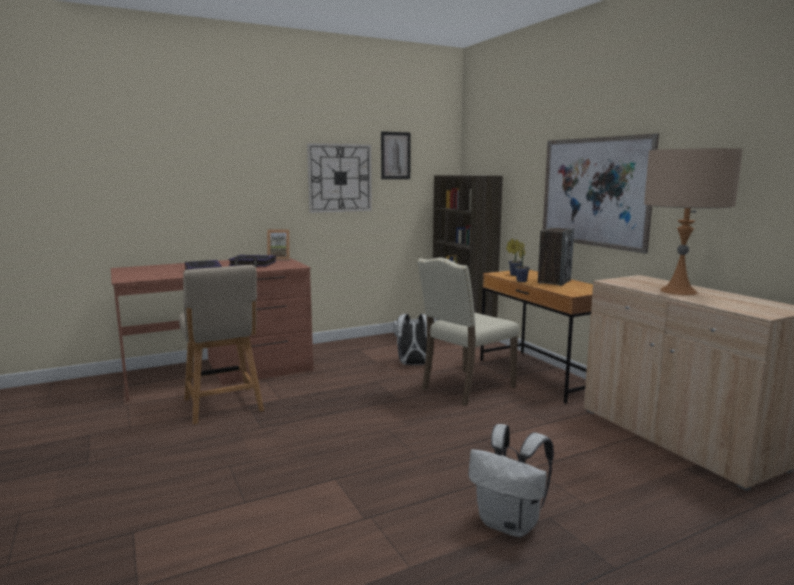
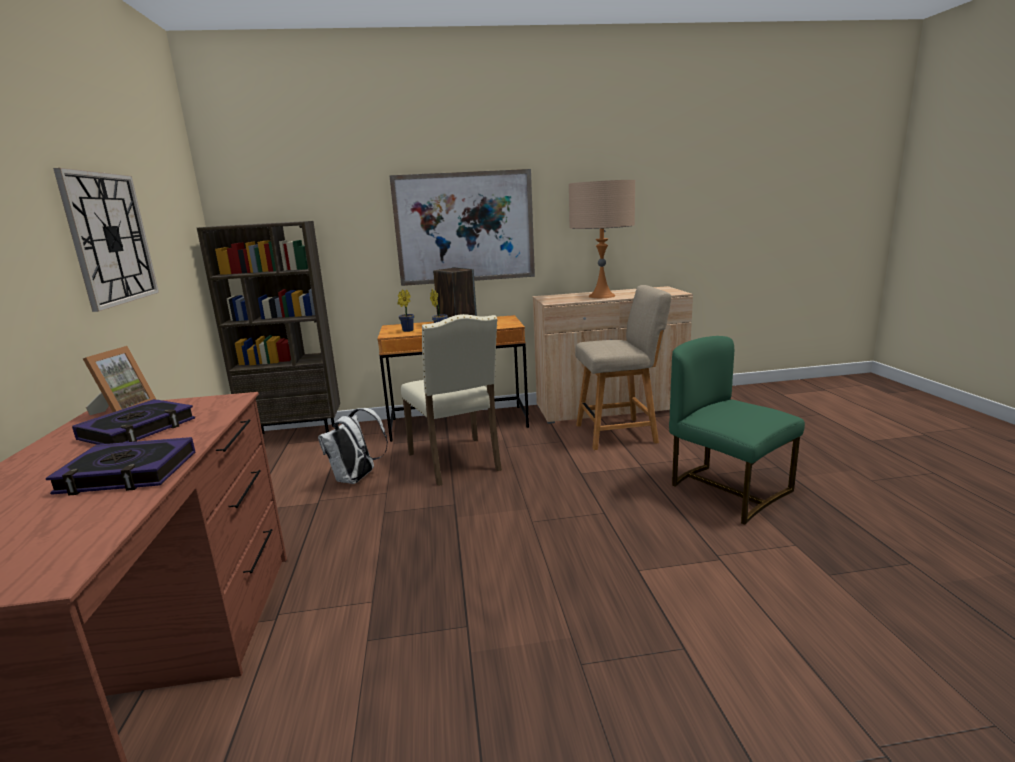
camera: 70 degrees left, 5 degrees up
beige chair [179,265,264,425] -> beige chair moved to [575,285,671,450]
picture [381,132,411,179] -> none
white backpack [468,424,554,537] -> green chair [669,336,805,525]

